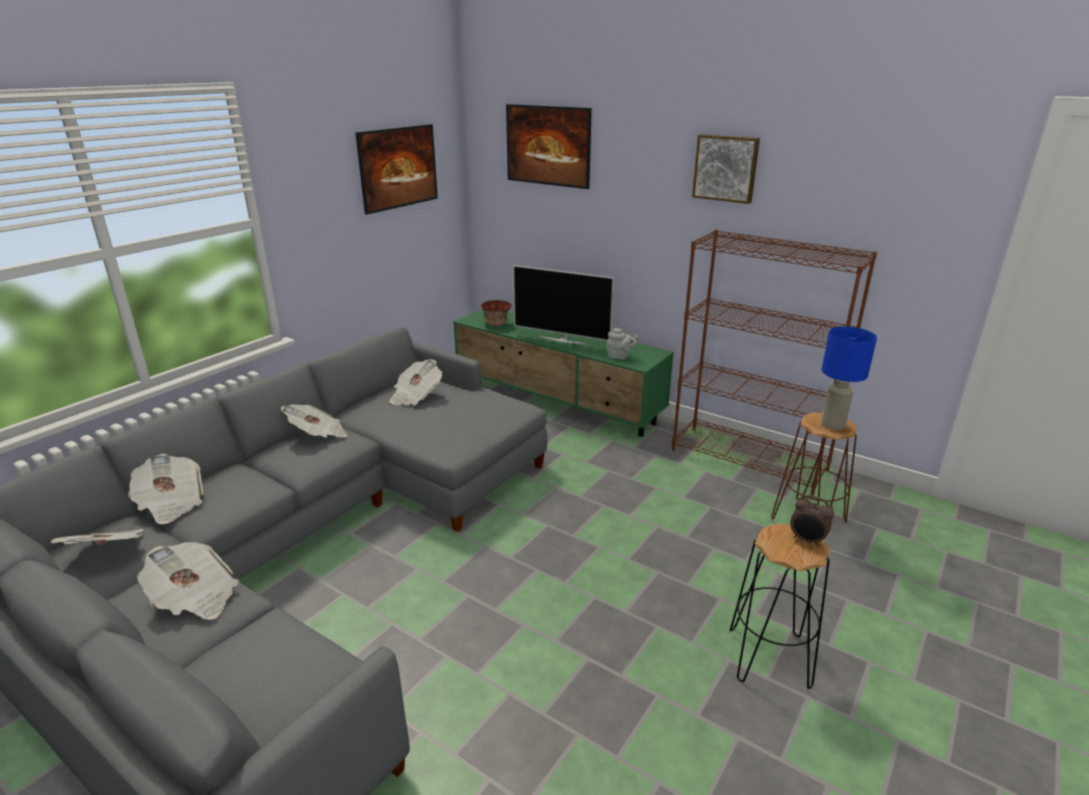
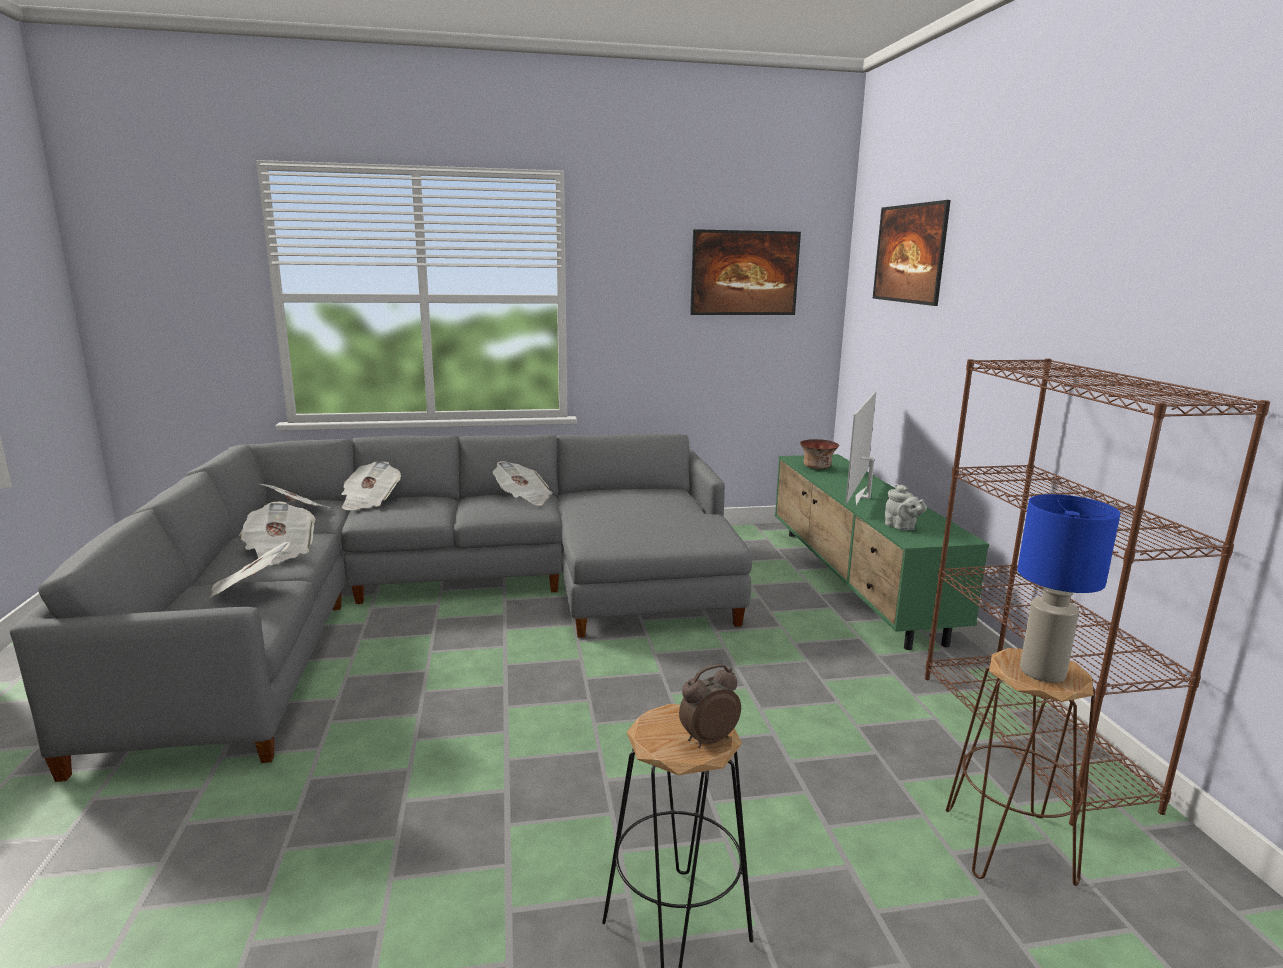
camera: 45 degrees right, 10 degrees down
newspaper [389,359,442,406] -> newspaper moved to [210,541,290,598]
television [513,265,614,345] -> television turned 45 degrees clockwise [845,391,876,506]
picture [692,134,760,204] -> none
alarm clock [790,495,834,546] -> alarm clock turned 75 degrees clockwise [679,664,741,748]

